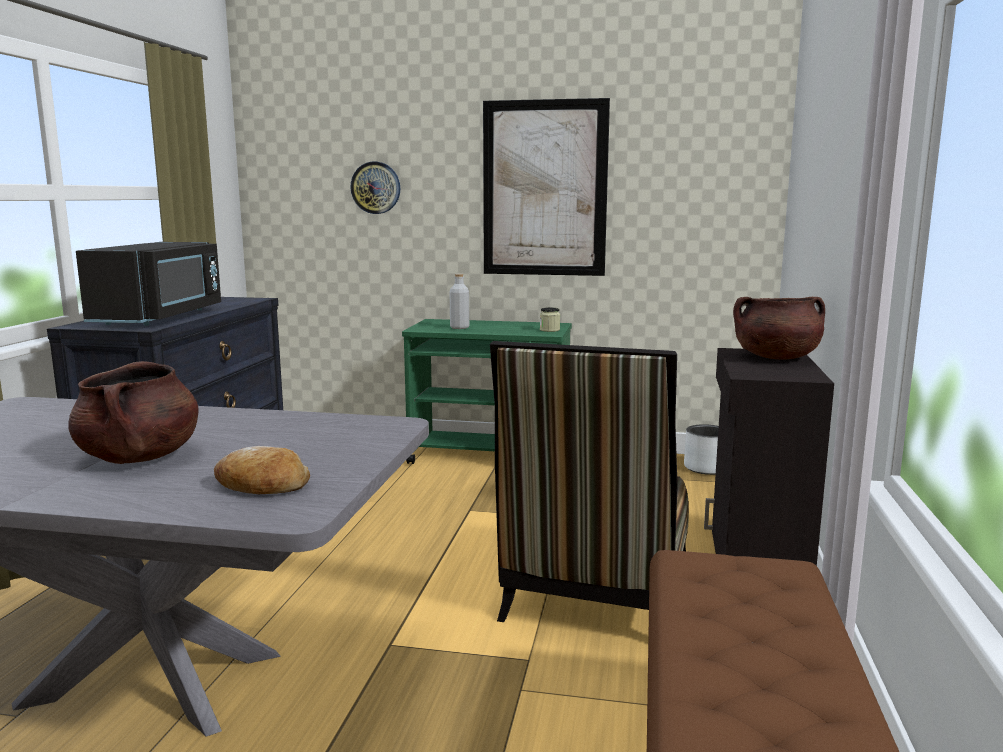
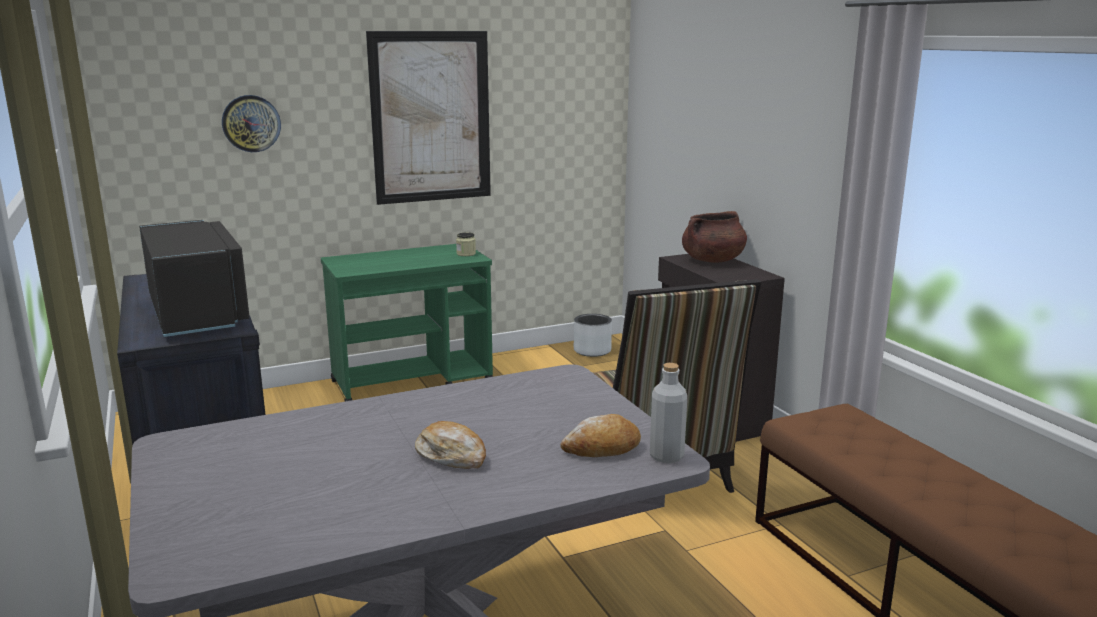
camera: 35 degrees left, 5 degrees up
brown cooking pot [69,361,199,464] -> bread [415,421,486,469]
grey bottle [450,274,469,329] -> grey bottle moved to [650,363,687,463]

